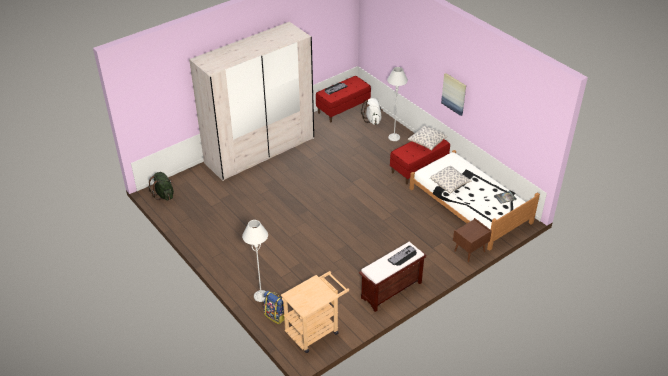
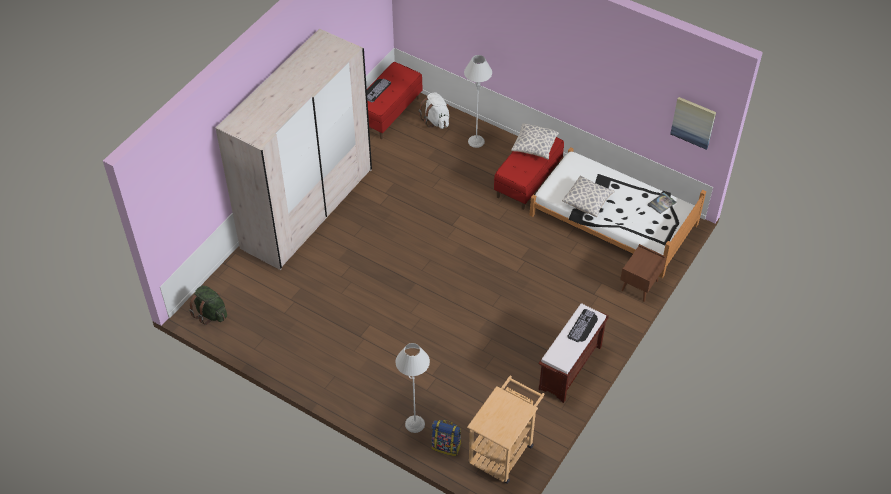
camera: 20 degrees left, 10 degrees up
picture [441,73,466,116] -> picture moved to [670,97,716,150]

